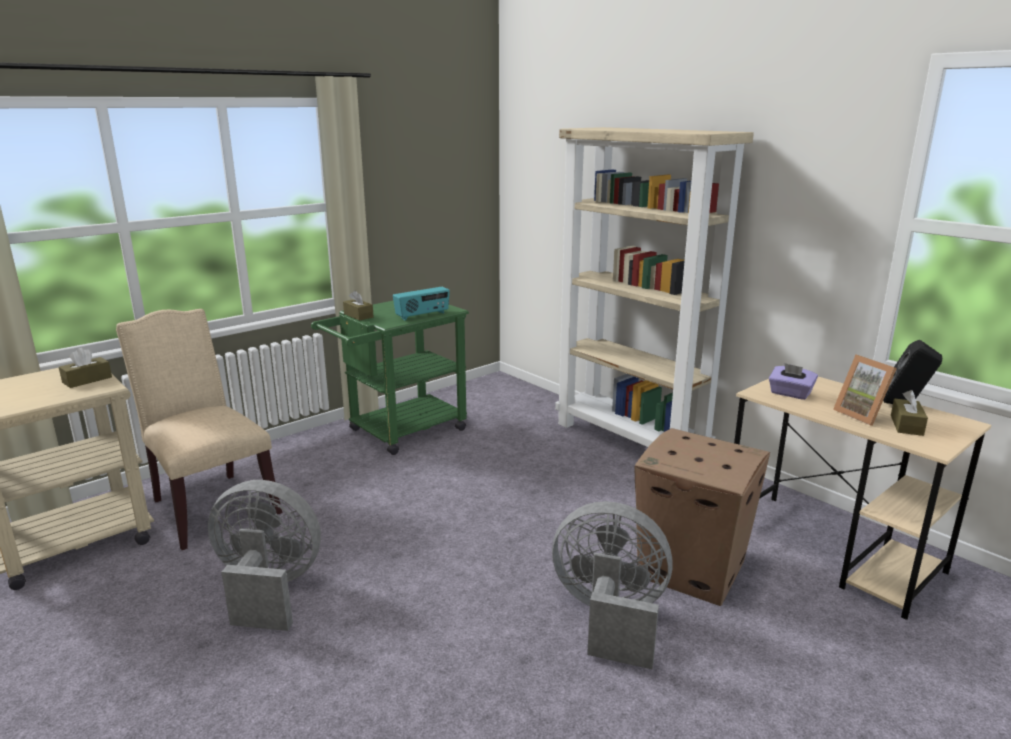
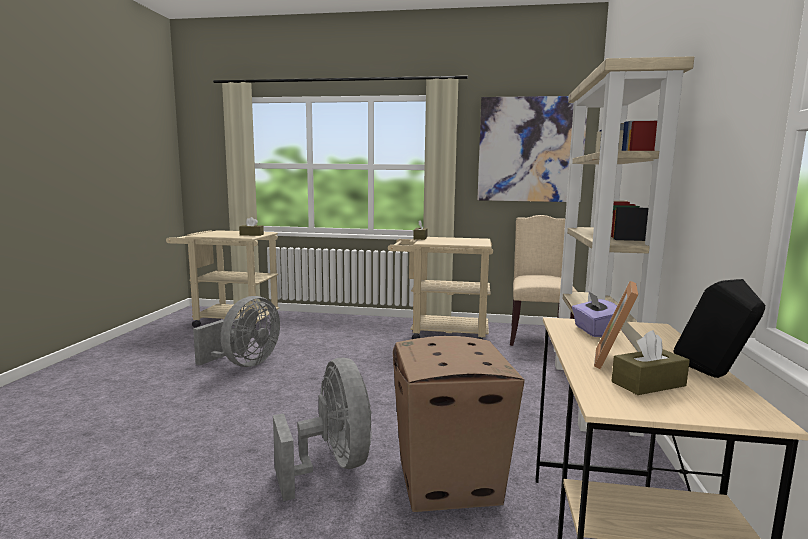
camera: 50 degrees right, 10 degrees down
beige chair [116,309,283,550] -> beige chair moved to [510,215,577,346]
grey fan [208,480,321,631] -> grey fan turned 60 degrees clockwise [193,296,280,367]
green cart [311,301,469,455] -> beige cart [388,237,493,339]
radio [393,287,450,321] -> none
none -> picture [477,96,588,202]

